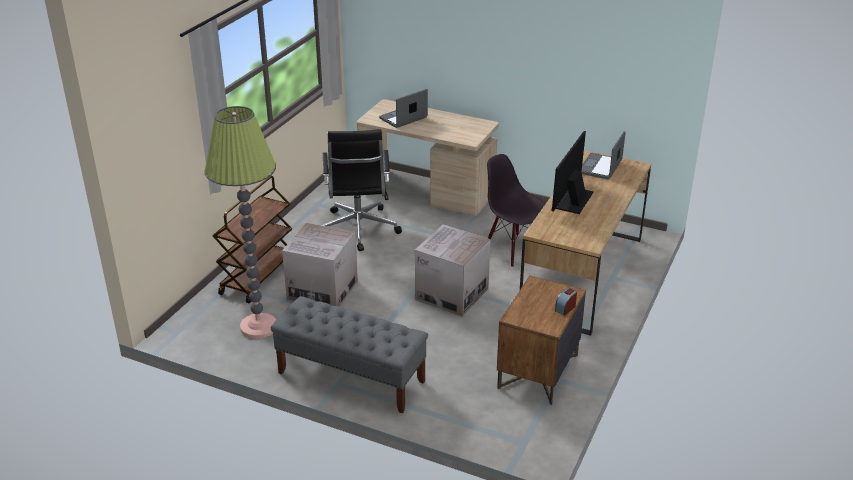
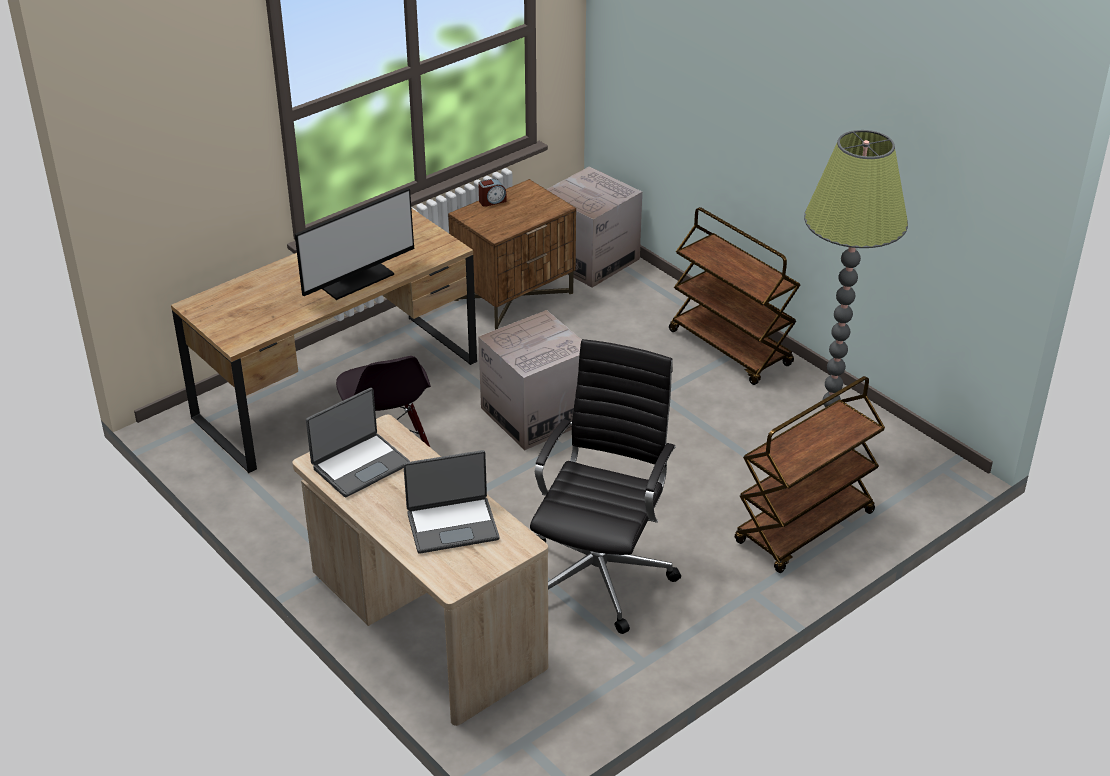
camera: 155 degrees left, 5 degrees up
grey bench [271,296,428,413] -> brown cart [669,207,800,385]
cardboard box [282,223,358,307] -> cardboard box moved to [546,166,642,287]
laptop [581,131,626,179] -> laptop moved to [306,388,410,498]

